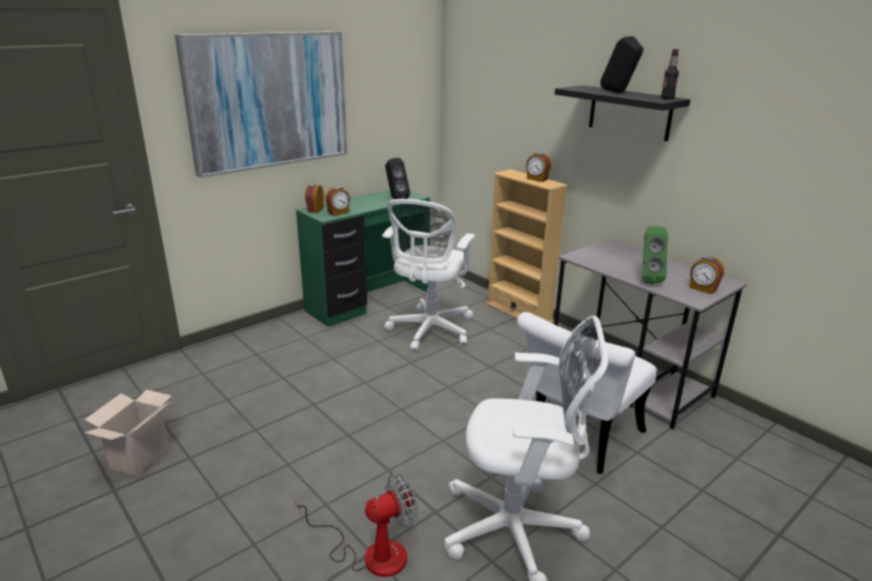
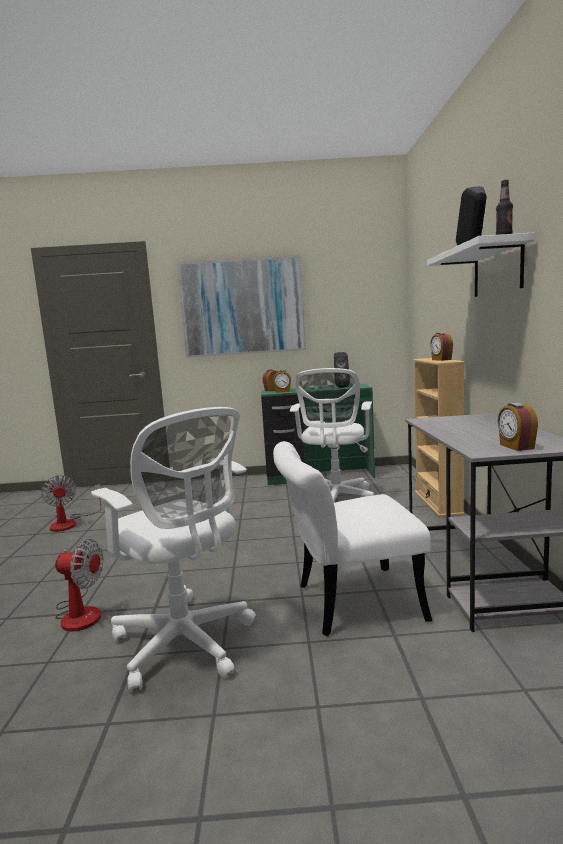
camera: 40 degrees right, 15 degrees down
cardboard box [84,390,172,476] -> fan [41,475,101,532]
white office chair [382,199,475,351] -> white office chair turned 45 degrees counterclockwise [290,368,374,502]
black shelf [555,85,690,141] -> white shelf [427,232,535,297]
green speaker [642,226,668,284] -> none

